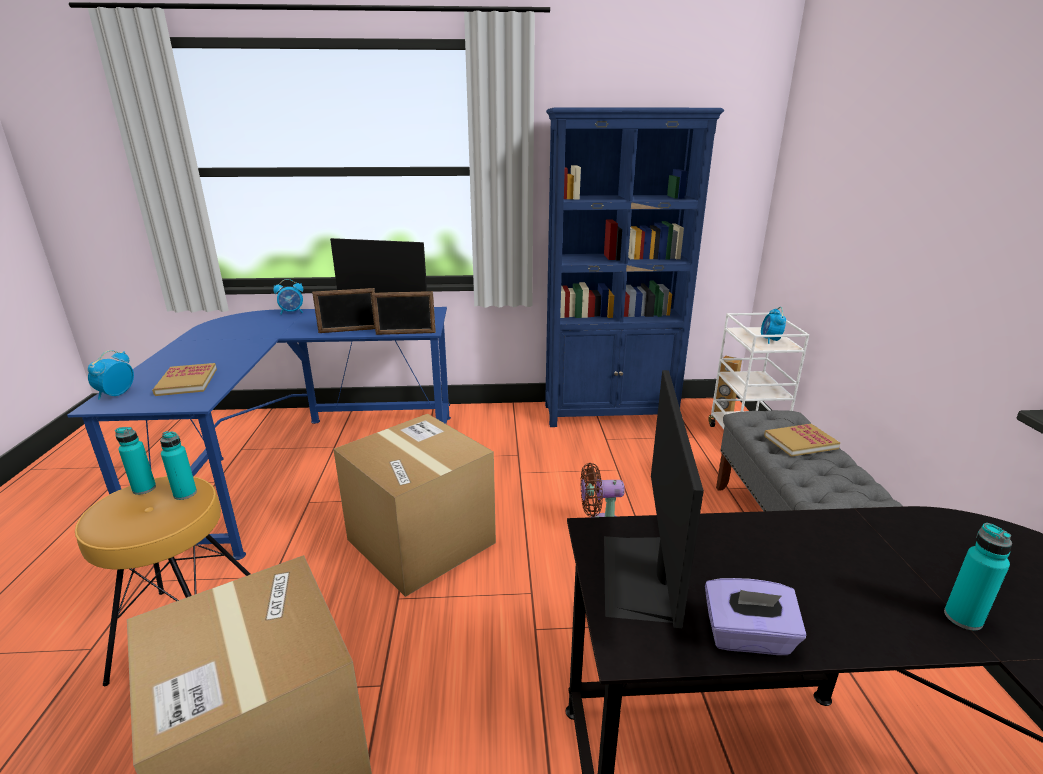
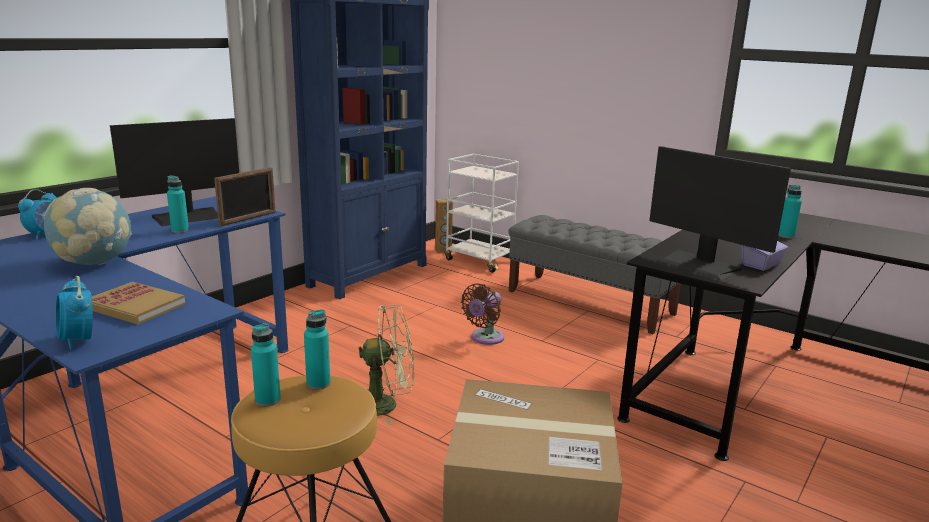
camera: 50 degrees left, 5 degrees down
picture frame [312,288,375,333] -> turquoise bottle [167,175,189,233]
cardboard box [333,414,496,597] -> green fan [358,304,414,425]
alarm clock [761,307,786,344] -> none
book [764,424,840,457] -> none
none -> globe [44,188,131,265]

